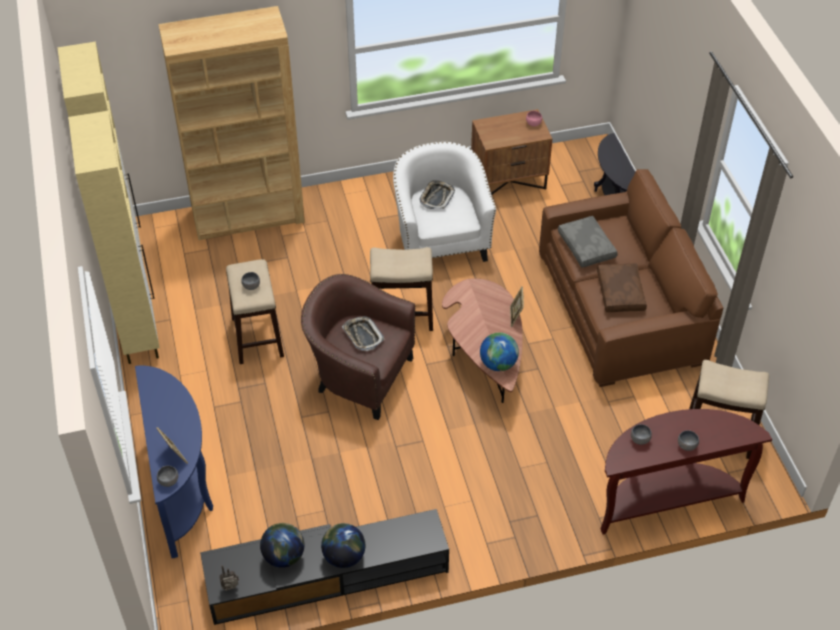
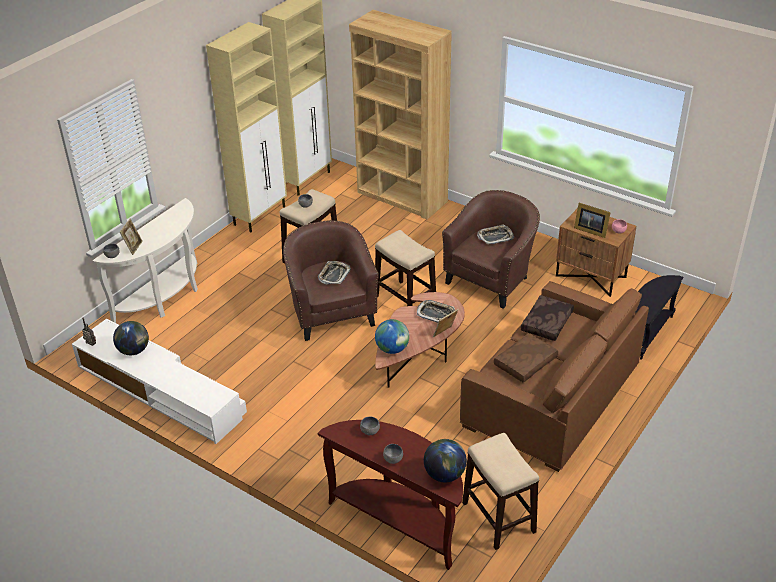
camera: 50 degrees right, 10 degrees down
blue console table [135,365,213,558] -> white console table [92,198,198,323]
black tv stand [200,509,449,625] -> white tv stand [72,319,247,444]
globe [321,523,365,568] -> globe moved to [424,439,467,482]
white armchair [393,142,496,262] -> brown armchair [442,190,540,309]
grey pillow [558,216,618,267] -> brown pillow [521,295,574,341]
none -> tray [417,300,455,323]
none -> picture frame [574,203,611,238]

